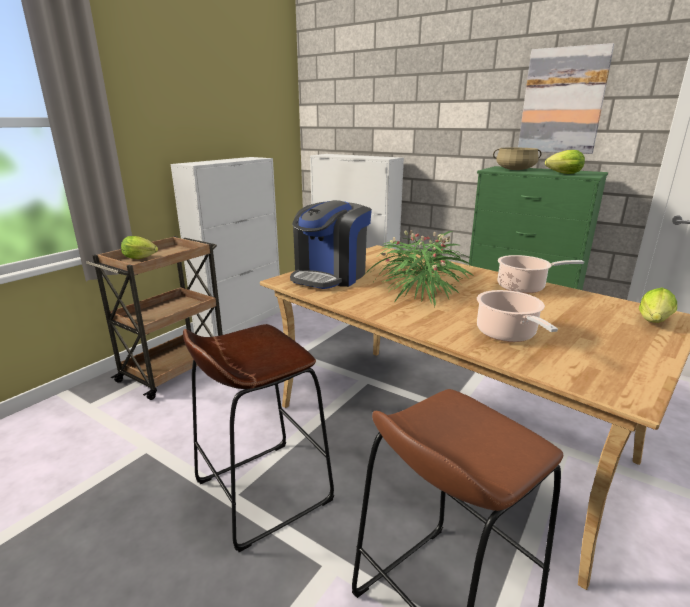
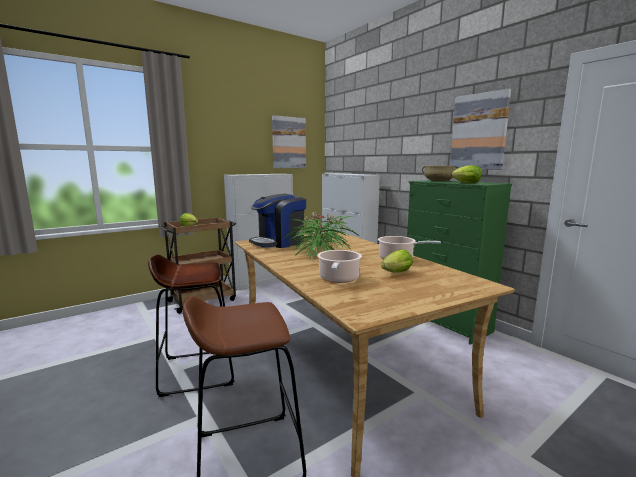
camera: 20 degrees right, 10 degrees down
lettuce [639,287,677,323] -> lettuce moved to [381,249,413,273]
none -> picture [272,115,306,168]

